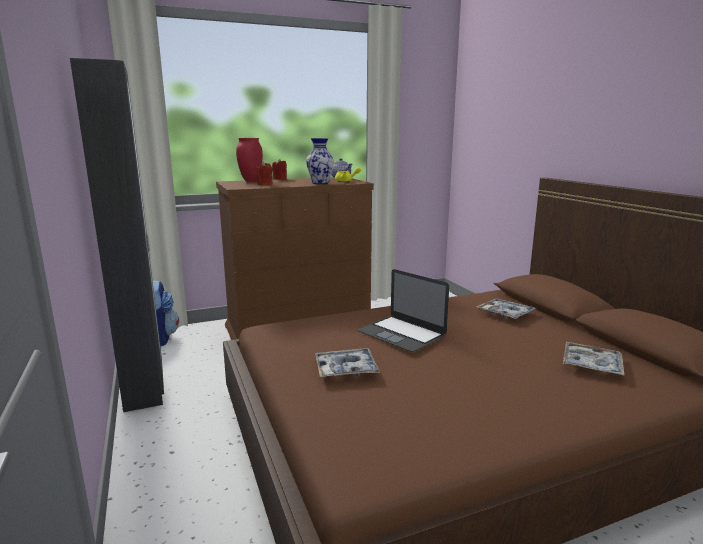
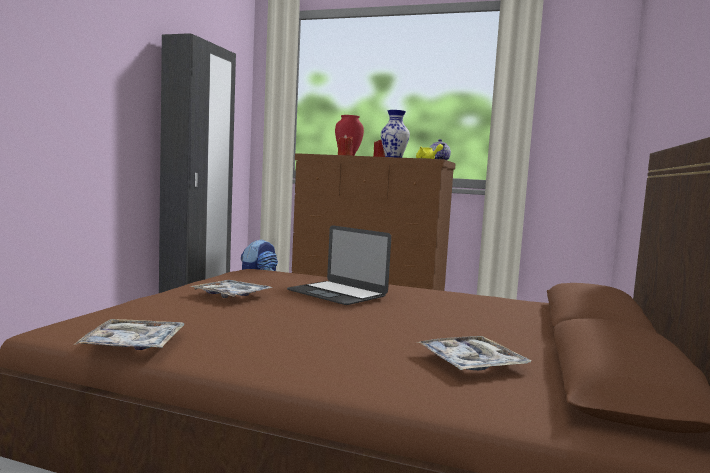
camera: 40 degrees right, 10 degrees down
laptop [358,269,449,352] -> laptop turned 45 degrees counterclockwise [287,225,391,305]
tray [477,298,537,319] -> tray moved to [74,319,185,350]

